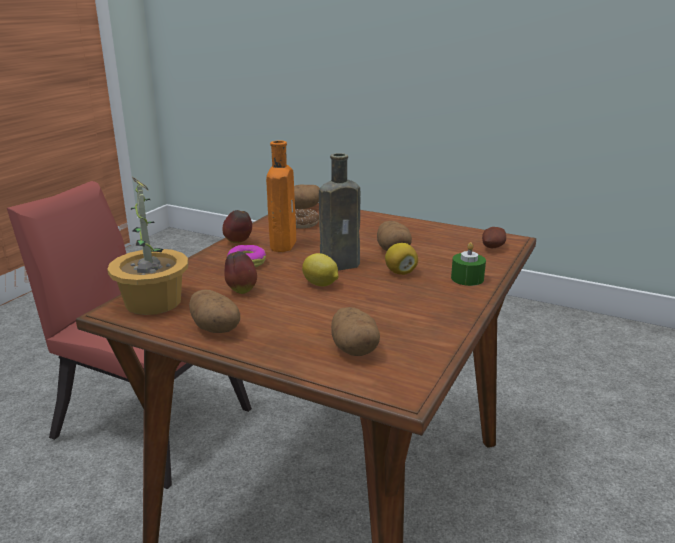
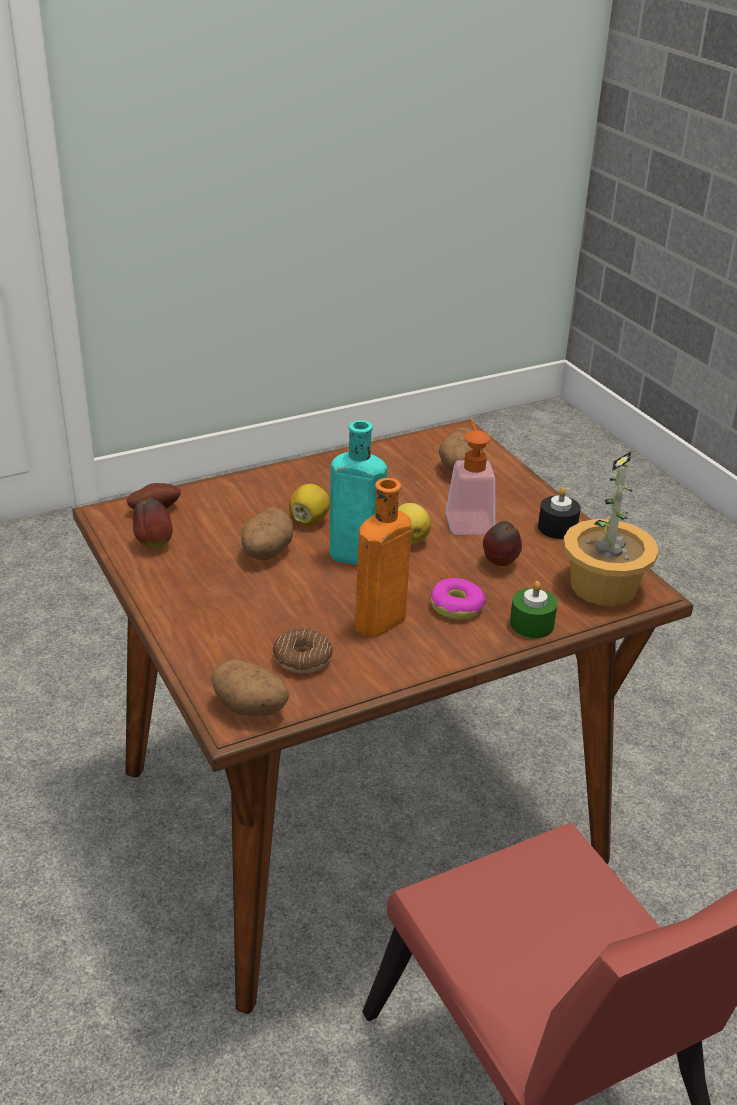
camera: 145 degrees left, 10 degrees up
potato [189,290,240,333] -> black candle [538,487,581,539]
apple [223,210,252,243] -> apple moved to [133,498,173,550]
brown bottle [319,153,360,271] -> turquoise bottle [330,420,387,565]
green candle [451,242,486,286] -> green candle moved to [510,581,558,638]
none -> soap dispenser [446,418,495,535]

